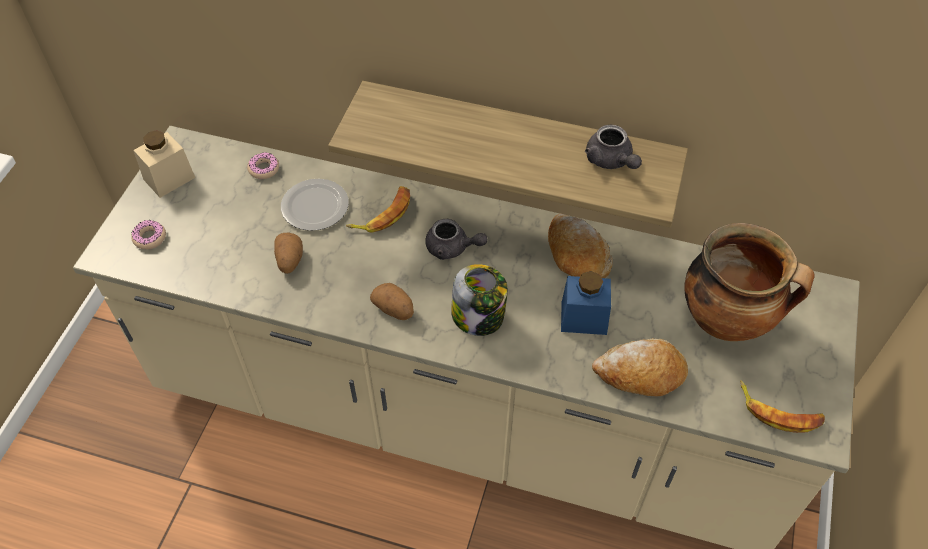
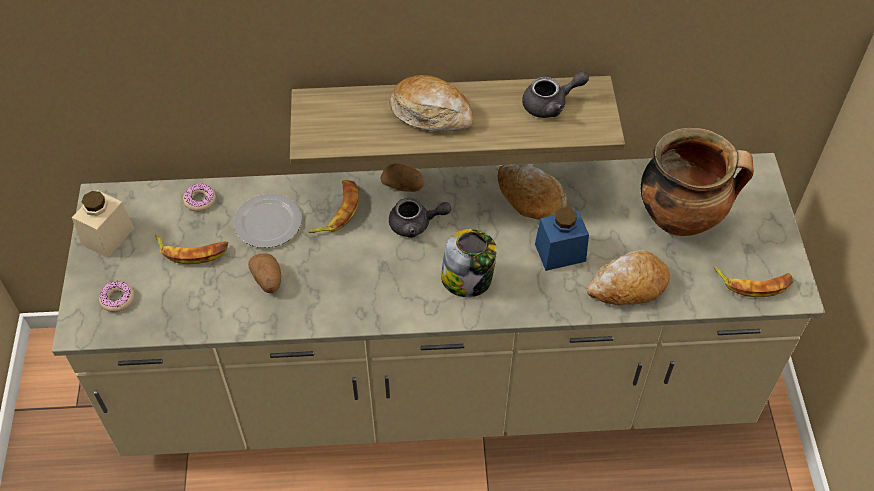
camera: 20 degrees left, 0 degrees up
potato [370,283,414,320] -> potato moved to [380,163,424,192]
grey teapot [585,125,642,169] -> grey teapot turned 60 degrees counterclockwise [522,71,589,118]
none -> banana [155,234,228,264]
none -> bread [390,75,473,131]

